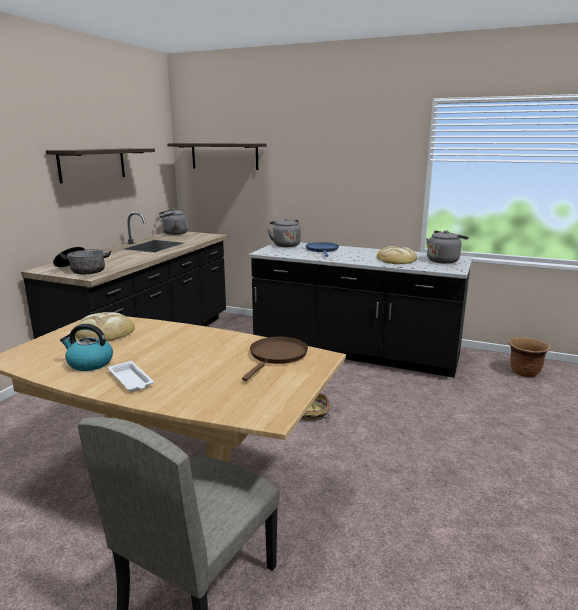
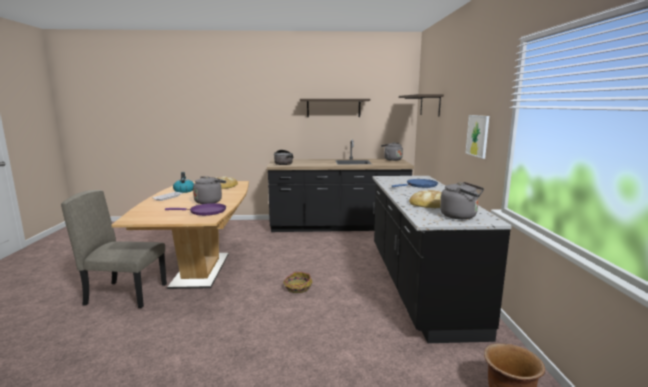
camera: 65 degrees right, 5 degrees down
brown frying pan [242,337,308,381] -> purple frying pan [165,203,226,216]
grey kettle [268,218,301,247] -> grey kettle moved to [193,176,226,204]
none -> picture [466,115,489,159]

